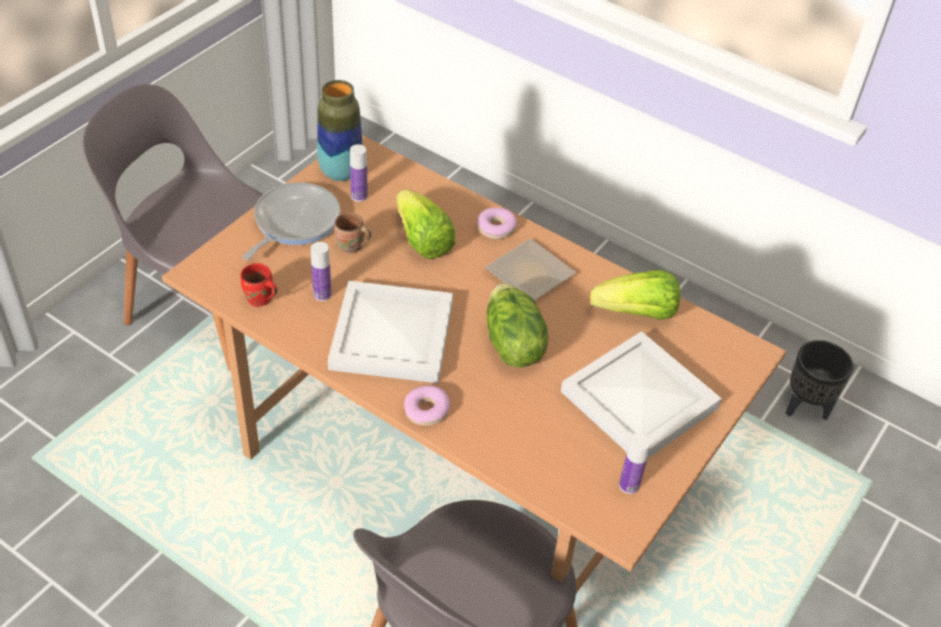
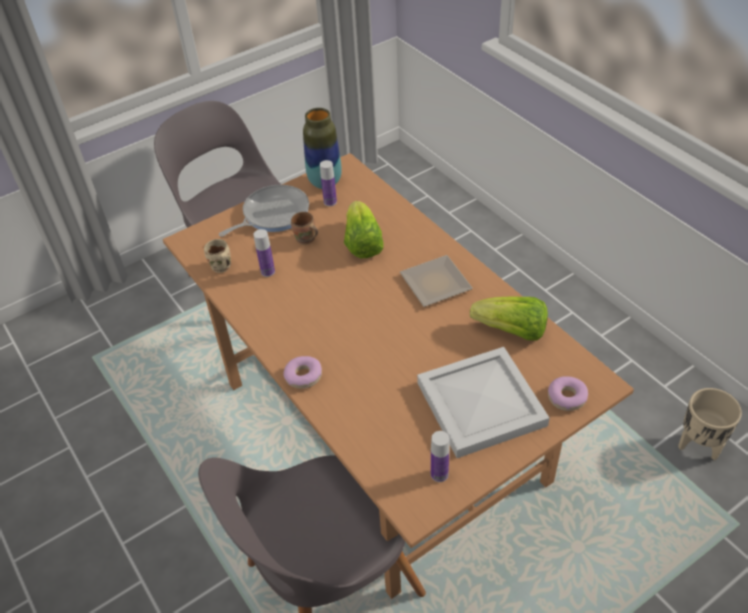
camera: 25 degrees right, 0 degrees up
red mug [240,263,277,307] -> beige mug [204,239,231,273]
white tray [328,281,453,383] -> none
donut [477,207,517,239] -> donut moved to [548,376,588,411]
lettuce [487,283,548,368] -> none
black planter [786,340,854,420] -> beige planter [678,388,742,461]

